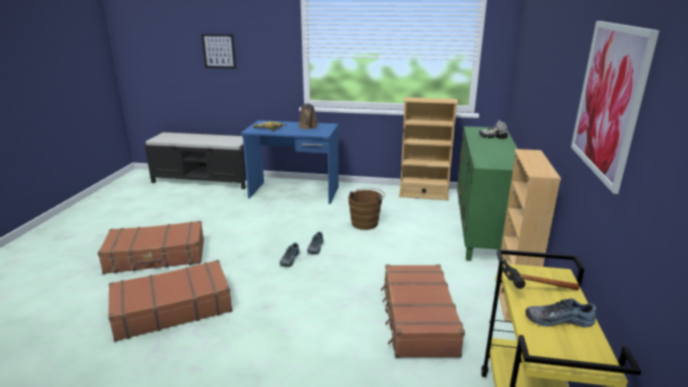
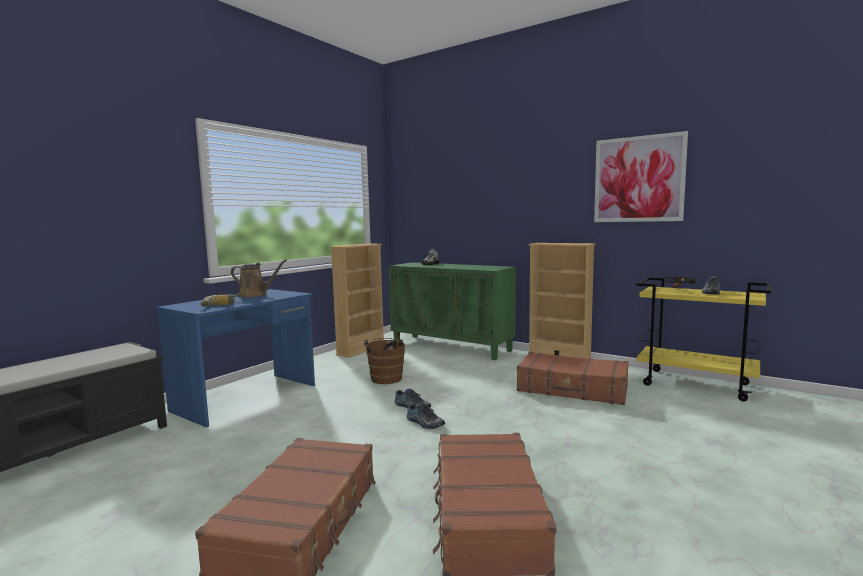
camera: 65 degrees left, 15 degrees down
picture [201,34,236,69] -> none

